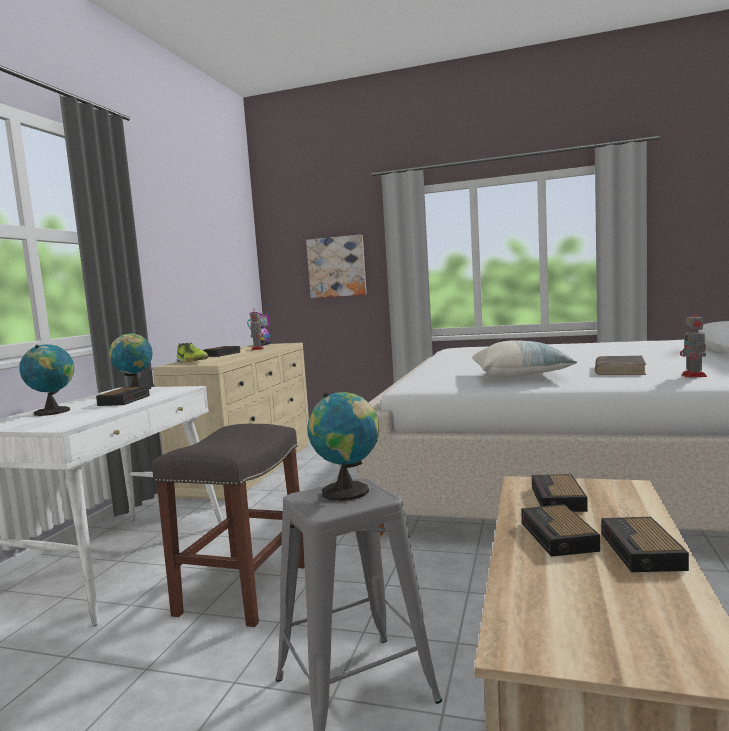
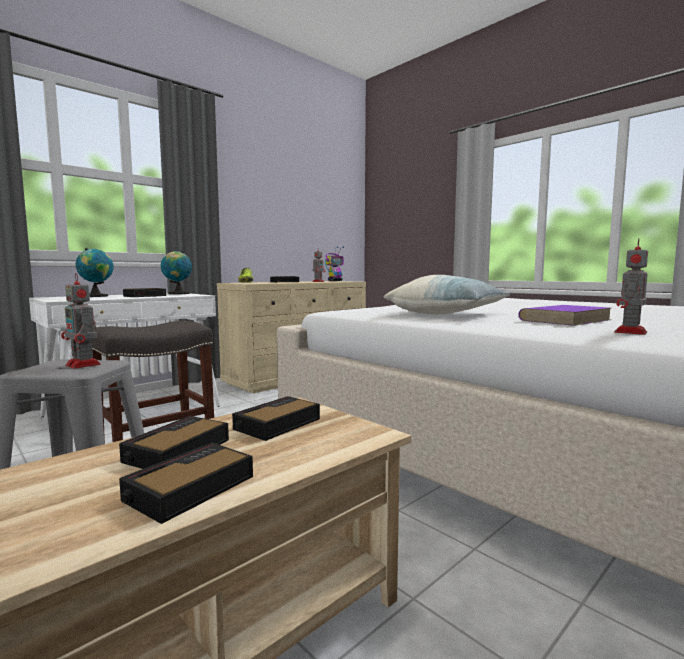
camera: 30 degrees right, 0 degrees up
picture [306,234,367,298] -> none
globe [307,392,379,501] -> toy robot [61,273,101,369]
brown book [595,356,646,375] -> purple book [518,305,611,326]

